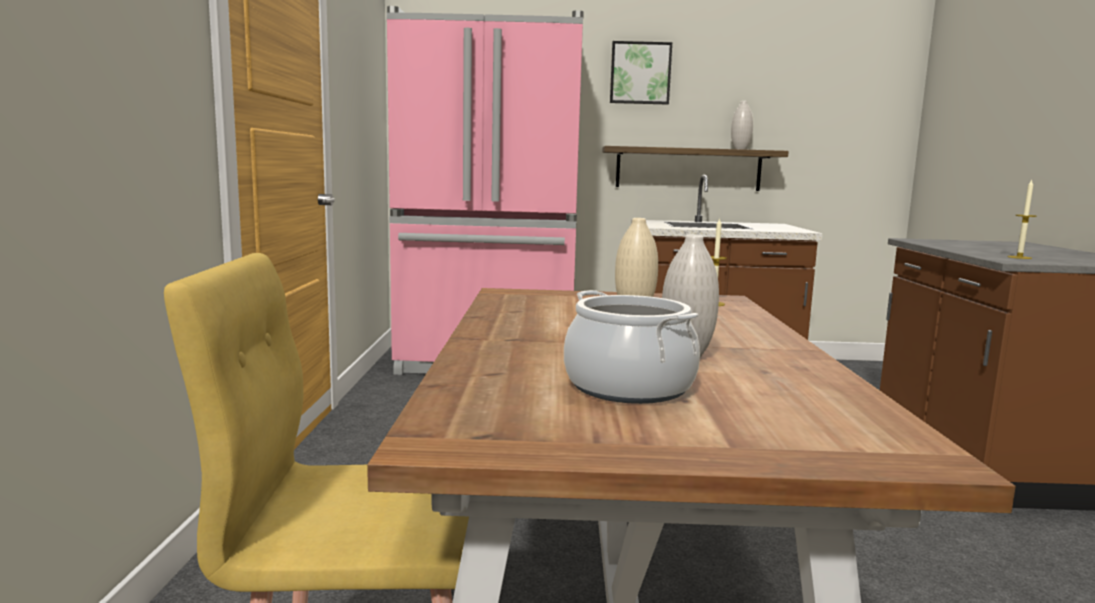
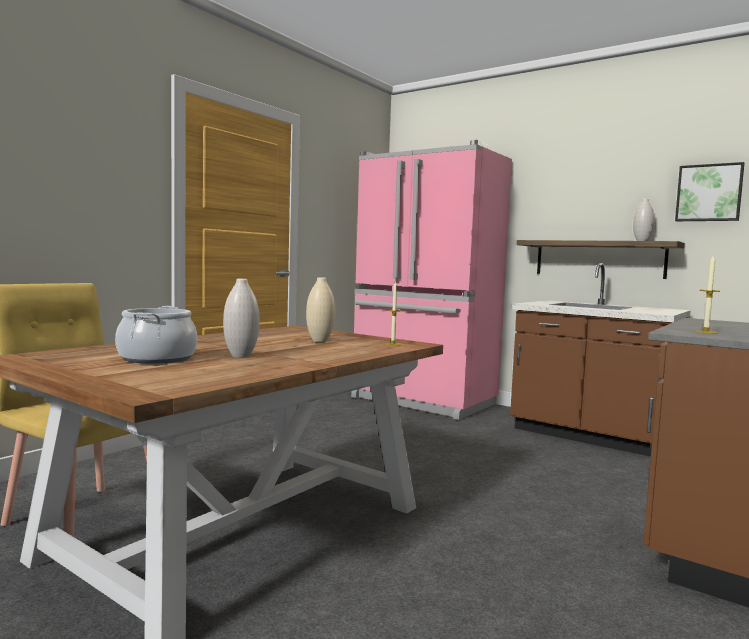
camera: 35 degrees right, 5 degrees down
picture [610,41,672,105] -> picture moved to [675,162,745,221]

